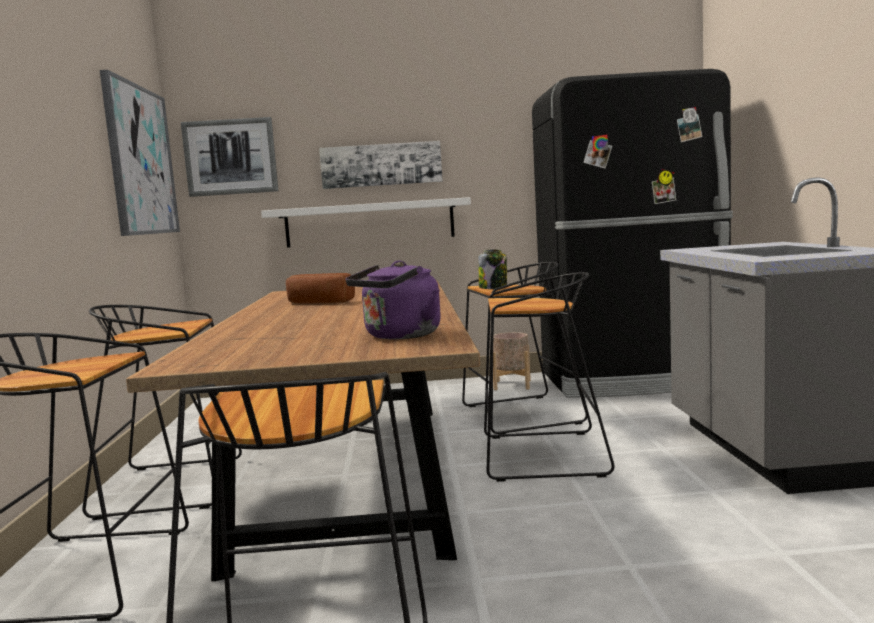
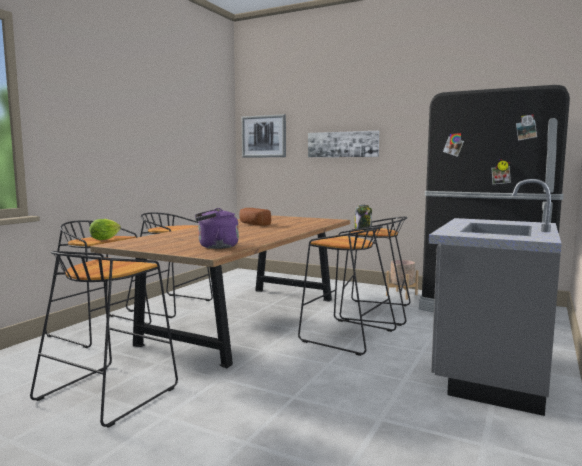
camera: 30 degrees right, 0 degrees up
picture [100,70,180,236] -> none
white shelf [261,197,471,248] -> none
none -> lettuce [89,219,121,240]

